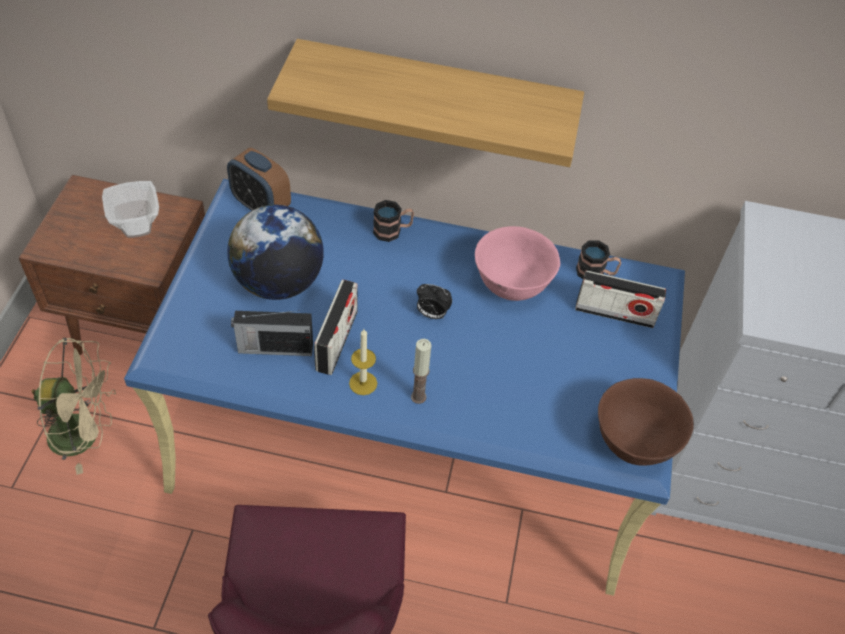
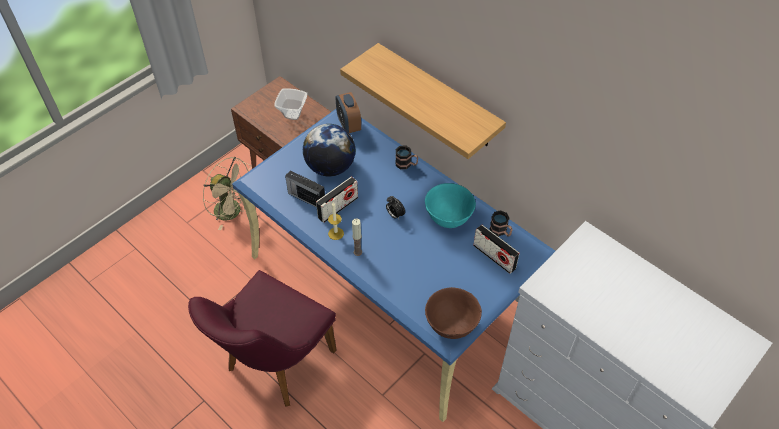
camera: 35 degrees right, 0 degrees up
pink bowl [475,226,560,301] -> turquoise bowl [425,183,476,228]

